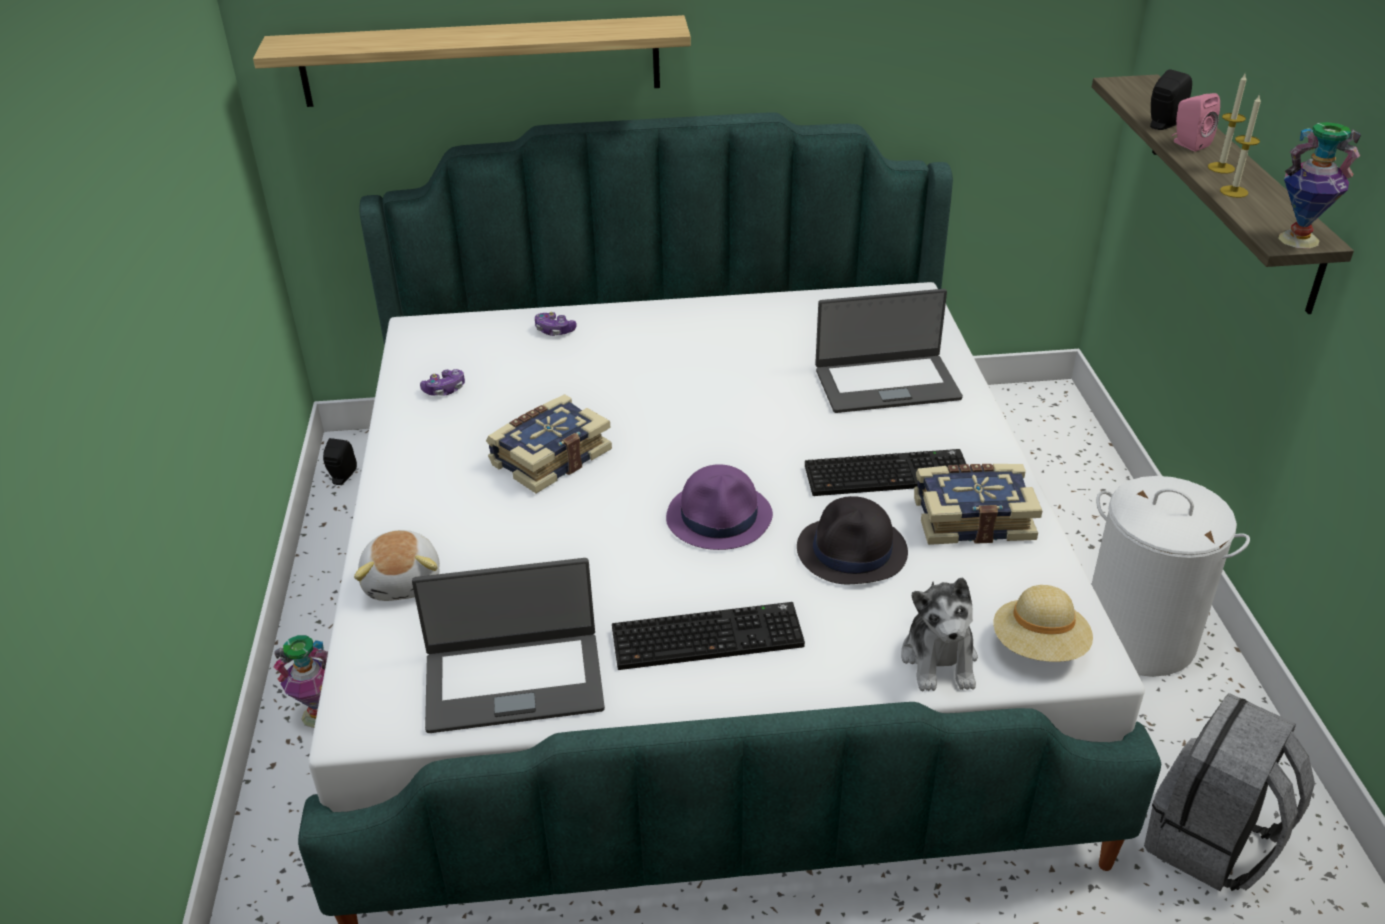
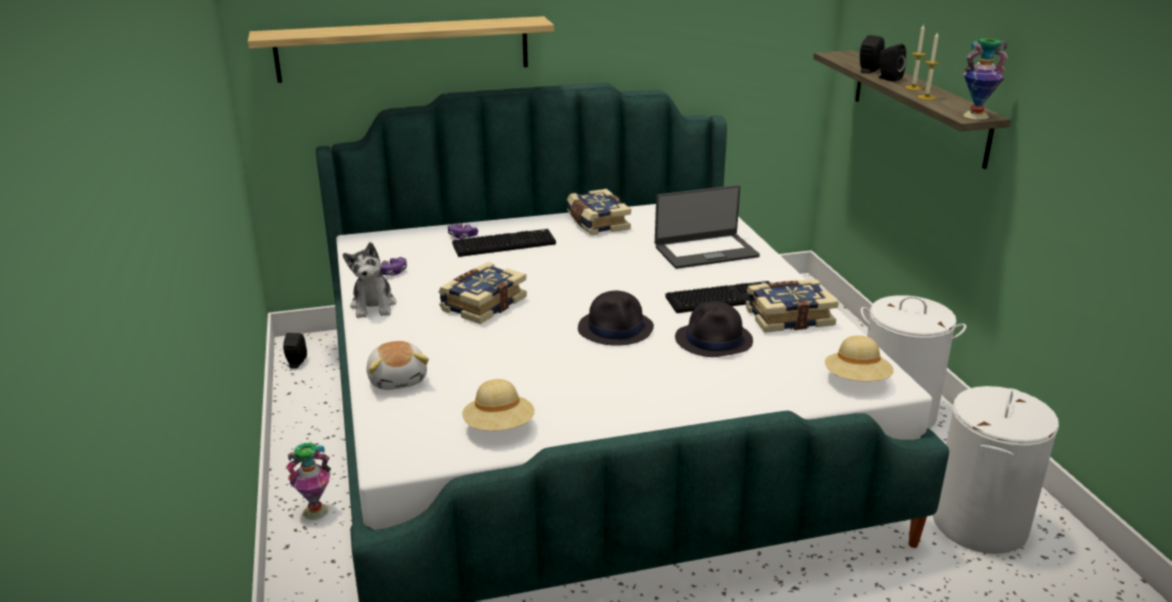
camera: 10 degrees left, 10 degrees down
laptop [412,558,605,733] -> beige hat [462,379,535,431]
keyboard [612,602,805,670] -> keyboard moved to [452,229,556,257]
purple hat [666,464,773,550] -> black hat [578,291,654,346]
plush toy [901,577,978,691] -> plush toy moved to [343,242,396,318]
grey backpack [1144,693,1315,891] -> white laundry basket [932,386,1059,554]
pink speaker [1172,93,1220,152] -> black speaker [877,44,906,82]
none -> book [567,189,631,235]

